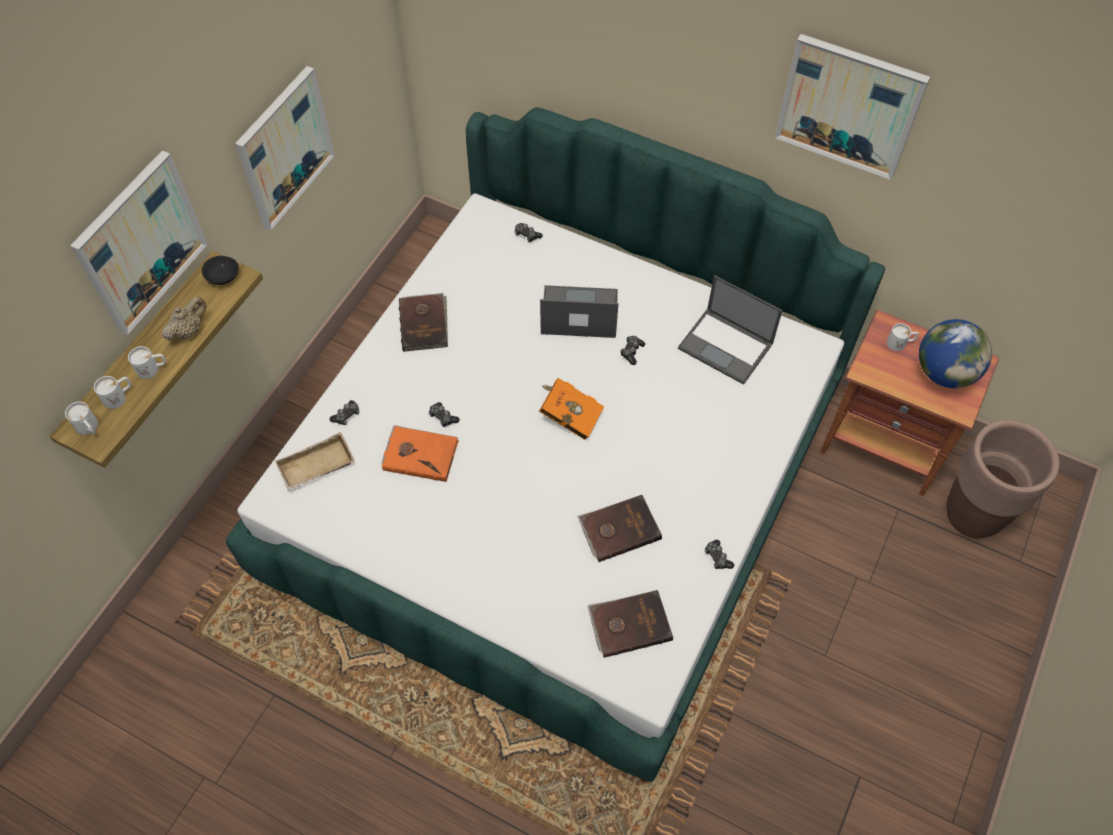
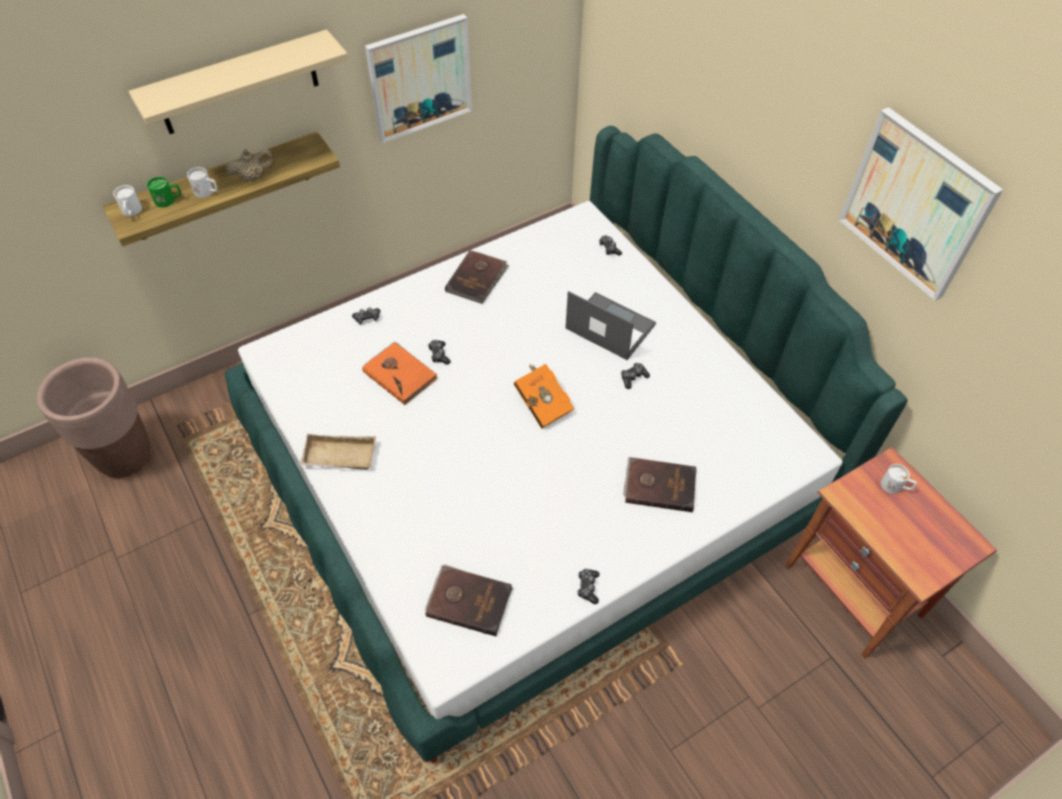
camera: 30 degrees right, 5 degrees down
picture [70,150,208,335] -> beige shelf [128,29,348,134]
white mug [94,376,131,409] -> green mug [147,177,181,208]
black bowl [202,256,239,285] -> none
beige tray [275,432,355,491] -> beige tray moved to [300,434,376,469]
brown book [578,495,662,562] -> brown book moved to [623,457,696,512]
laptop [678,275,783,385] -> none
globe [919,319,992,388] -> none
brown planter [946,420,1060,539] -> brown planter moved to [37,357,151,478]

